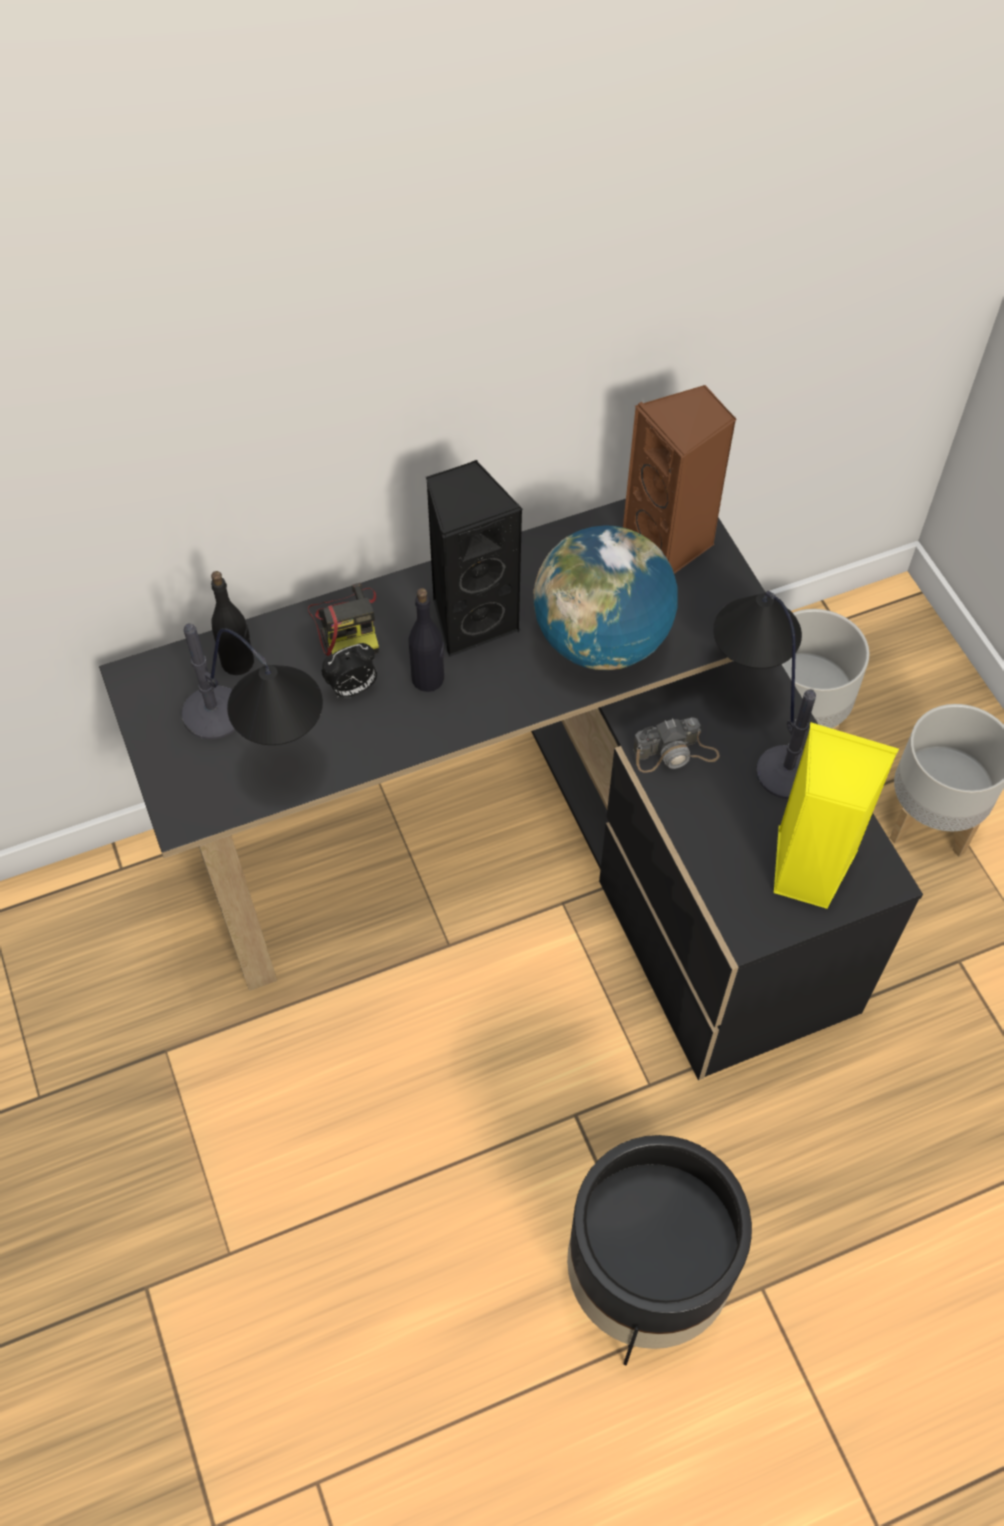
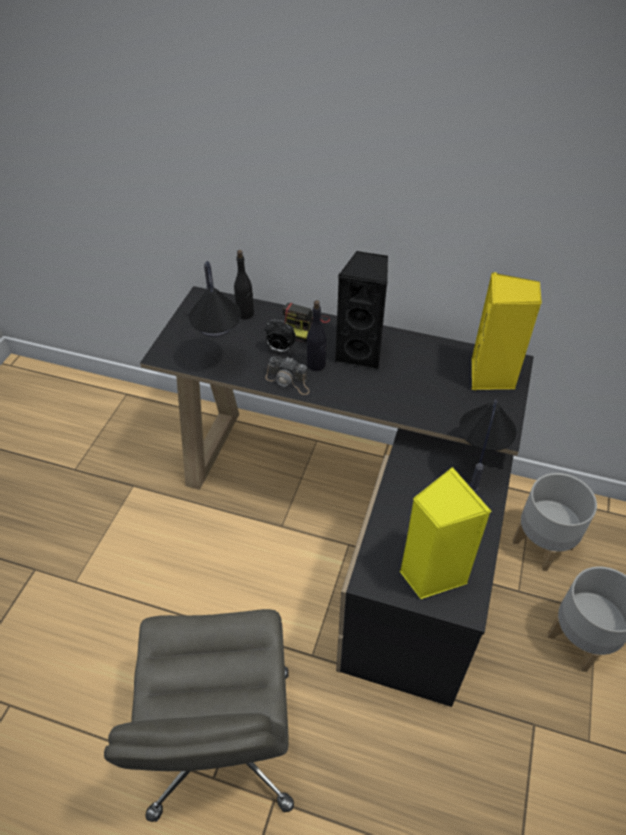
camera: 40 degrees right, 10 degrees down
globe [533,525,678,670] -> none
black planter [567,1135,752,1365] -> grey office chair [104,609,294,822]
brown speaker [623,385,737,574] -> yellow speaker [471,272,542,390]
camera [633,717,720,773] -> camera moved to [265,356,310,395]

